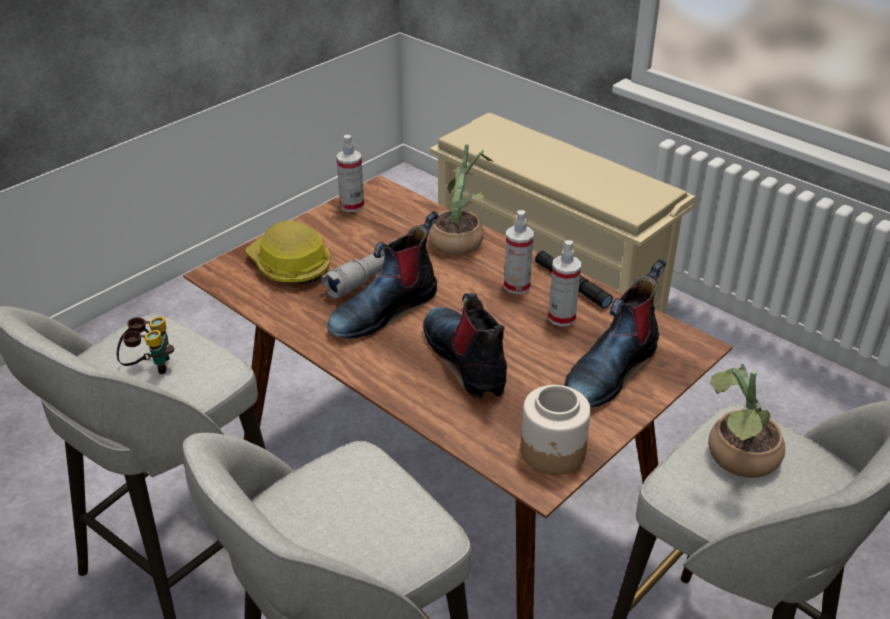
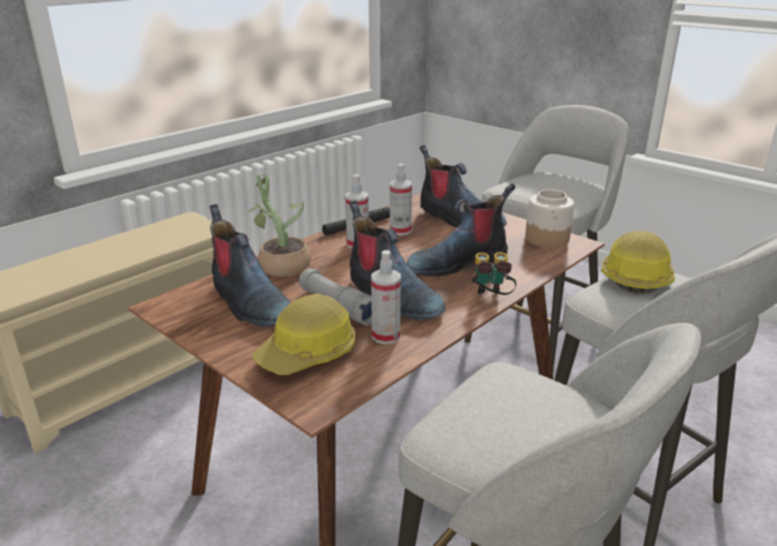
camera: 90 degrees left, 10 degrees down
binoculars [117,317,174,374] -> binoculars moved to [471,252,517,295]
spray bottle [337,135,364,212] -> spray bottle moved to [371,250,401,344]
potted plant [708,364,785,478] -> none
none -> boot [210,204,291,328]
none -> hard hat [601,230,675,294]

